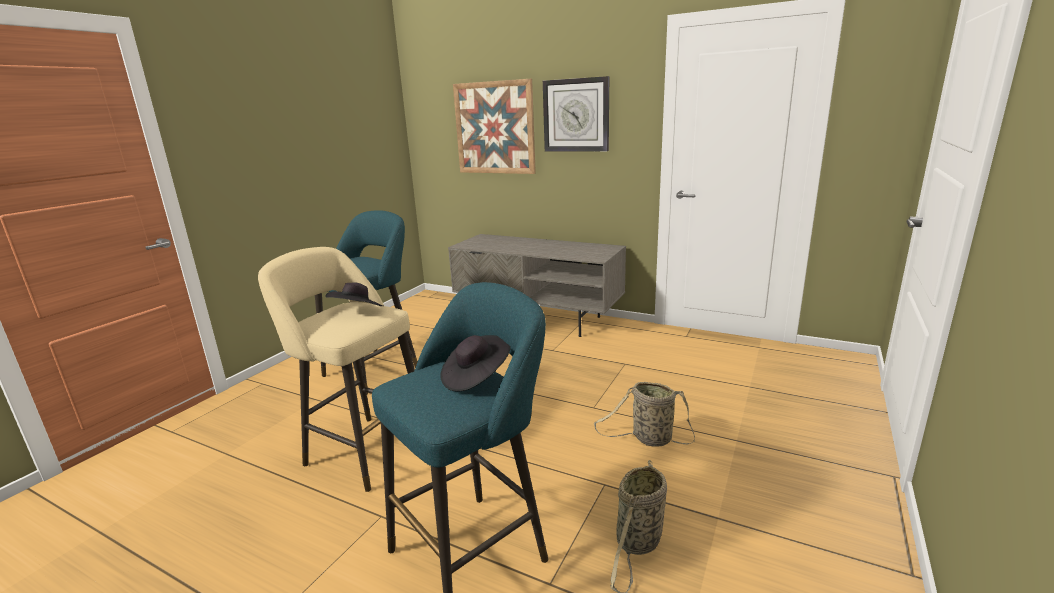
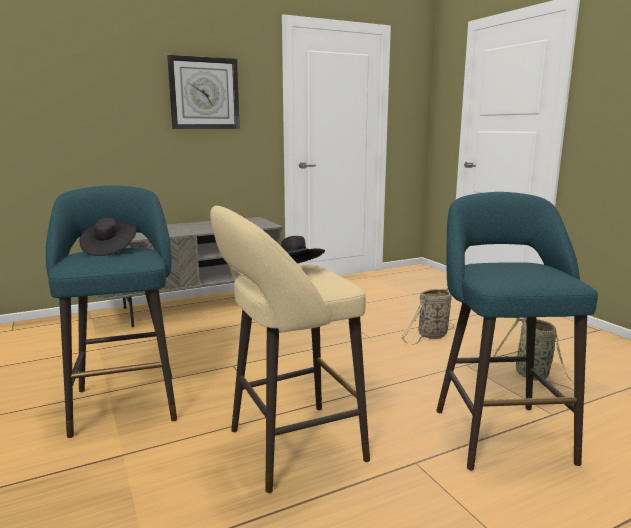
camera: 55 degrees left, 5 degrees down
black hat [440,335,511,392] -> black hat moved to [79,217,136,256]
picture [453,79,536,174] -> none

